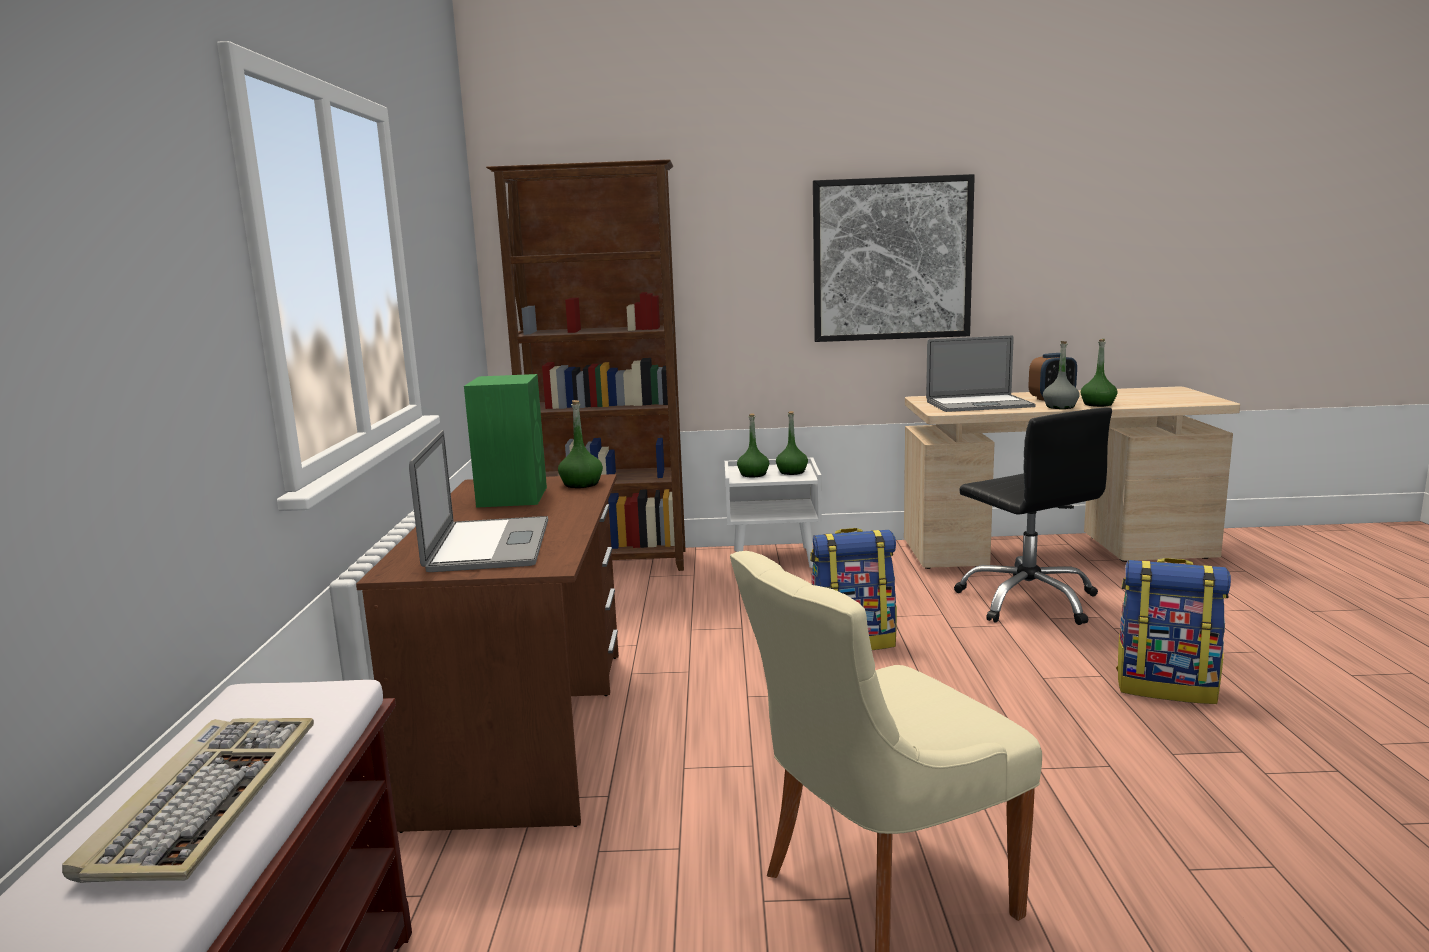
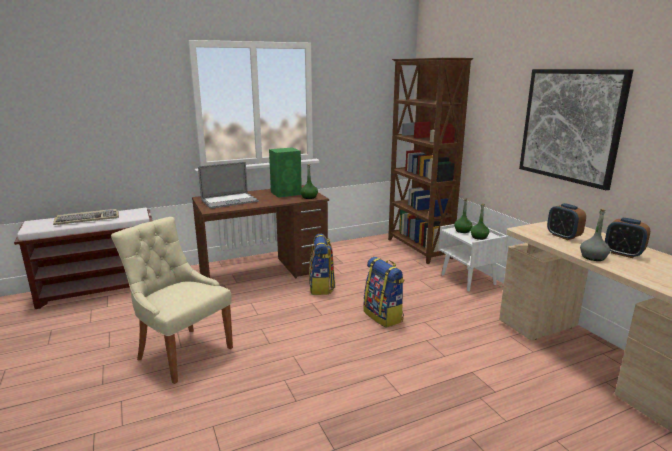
camera: 65 degrees right, 5 degrees up
laptop [926,335,1035,412] -> alarm clock [547,203,586,240]
black office chair [954,408,1112,625] -> none
green bottle [1081,339,1117,407] -> none
backpack [1116,558,1231,704] -> backpack moved to [309,234,335,295]

